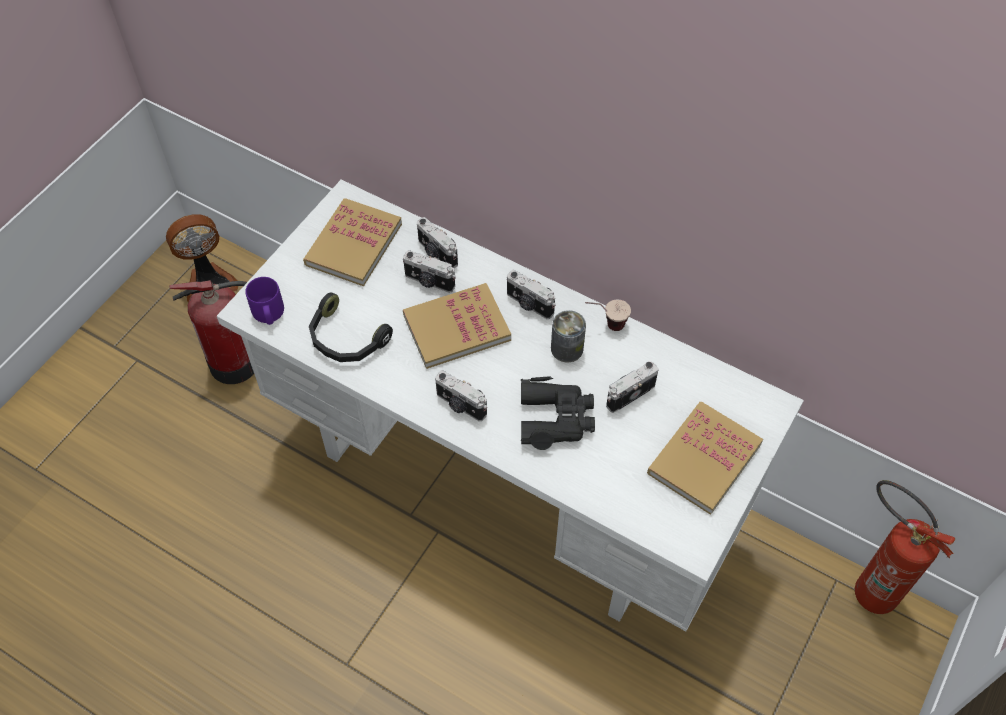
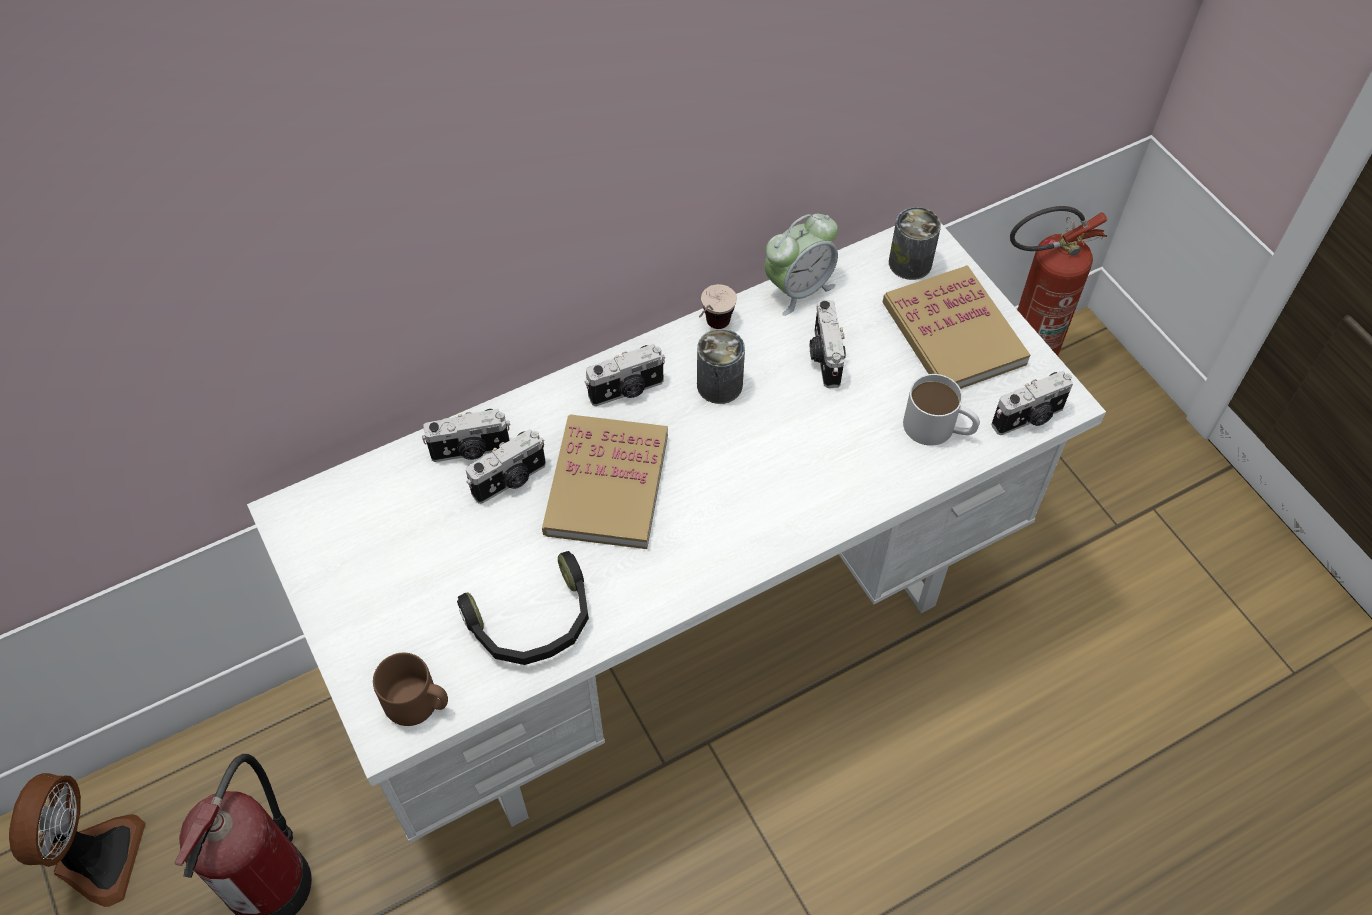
camera: 60 degrees left, 0 degrees up
purple mug [245,277,284,325] -> brown mug [373,653,448,726]
book [303,198,402,286] -> none
camera [435,370,487,421] -> camera moved to [991,371,1073,435]
black binoculars [521,377,595,450] -> none
none -> alarm clock [765,214,838,316]
none -> can [889,207,941,280]
none -> white mug [903,374,980,446]

